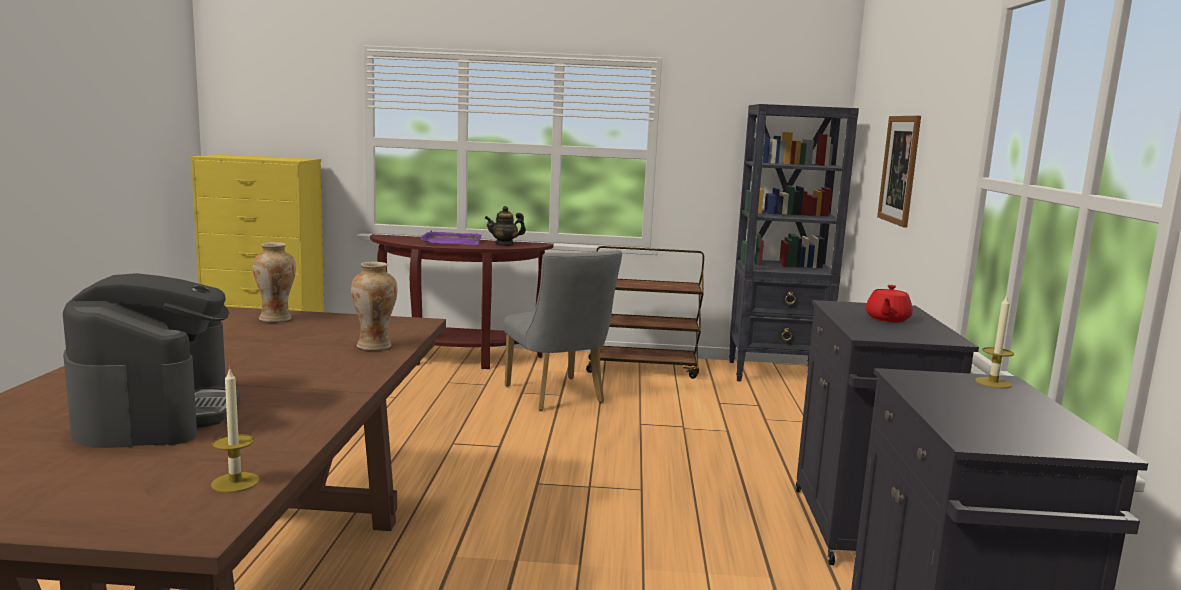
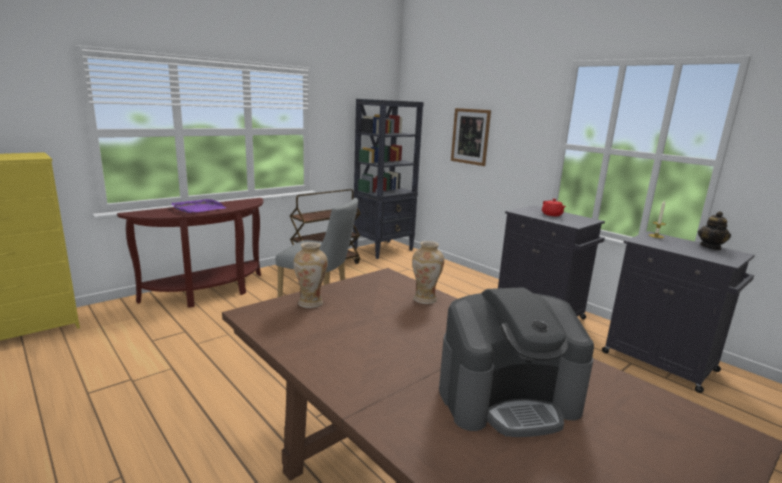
camera: 45 degrees left, 5 degrees up
coffee machine [63,273,240,448] -> coffee machine turned 135 degrees clockwise [439,287,594,437]
candle [211,367,260,493] -> none
teapot [485,206,526,246] -> teapot moved to [698,211,731,250]

